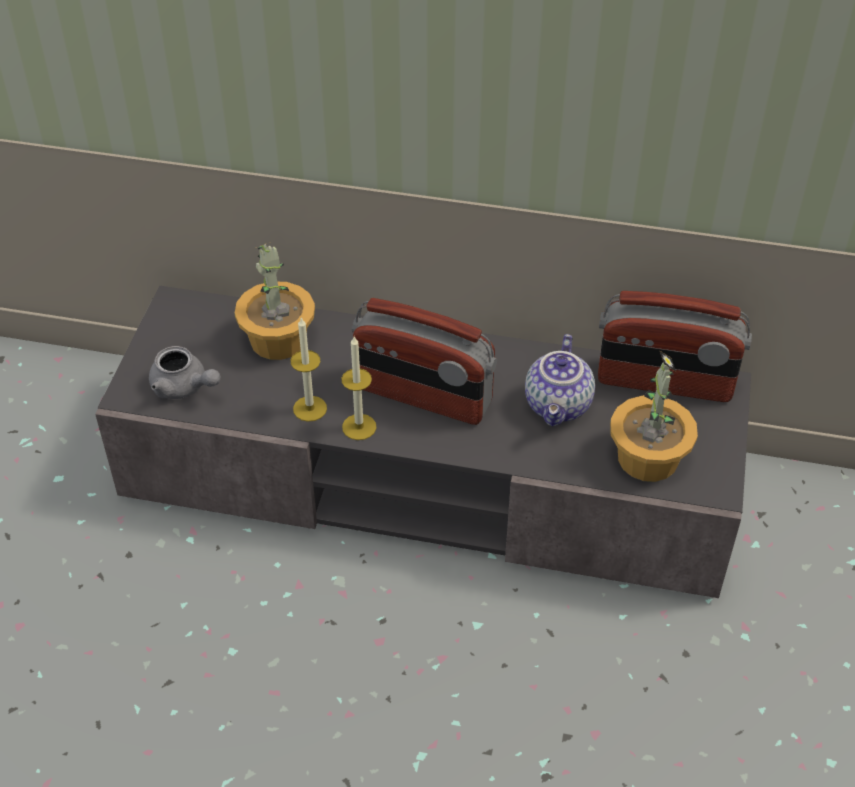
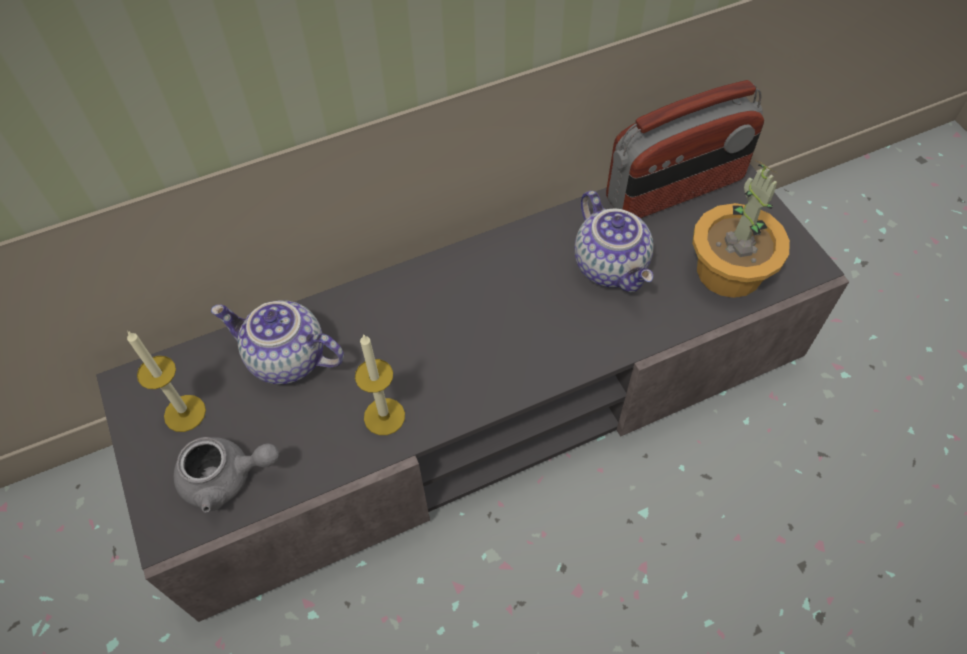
camera: 35 degrees left, 10 degrees up
potted plant [235,242,315,360] -> teapot [211,300,344,384]
candle [341,337,376,440] -> candle moved to [127,331,206,432]
radio [352,298,497,425] -> none

